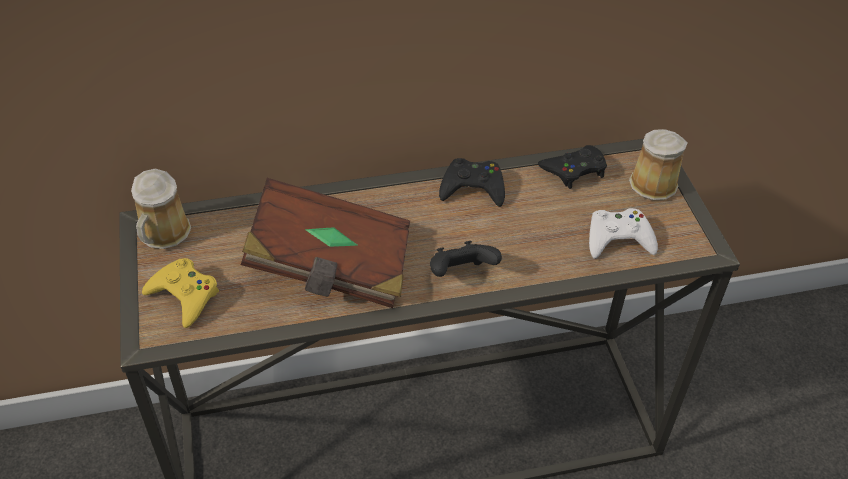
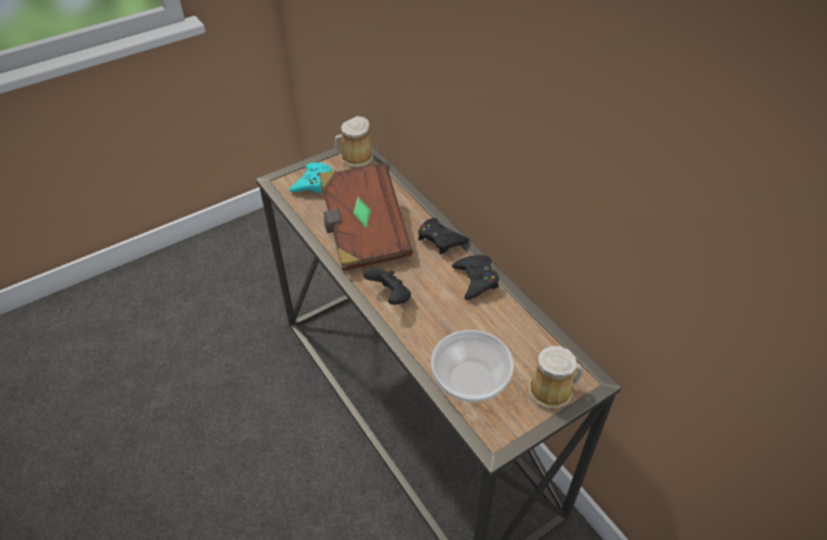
camera: 70 degrees right, 0 degrees up
yellow game controller [142,258,219,328] -> turquoise game controller [289,162,332,193]
black game controller [538,145,607,189] -> black game controller moved to [418,218,469,255]
white game controller [589,208,658,259] -> bowl [431,330,514,402]

